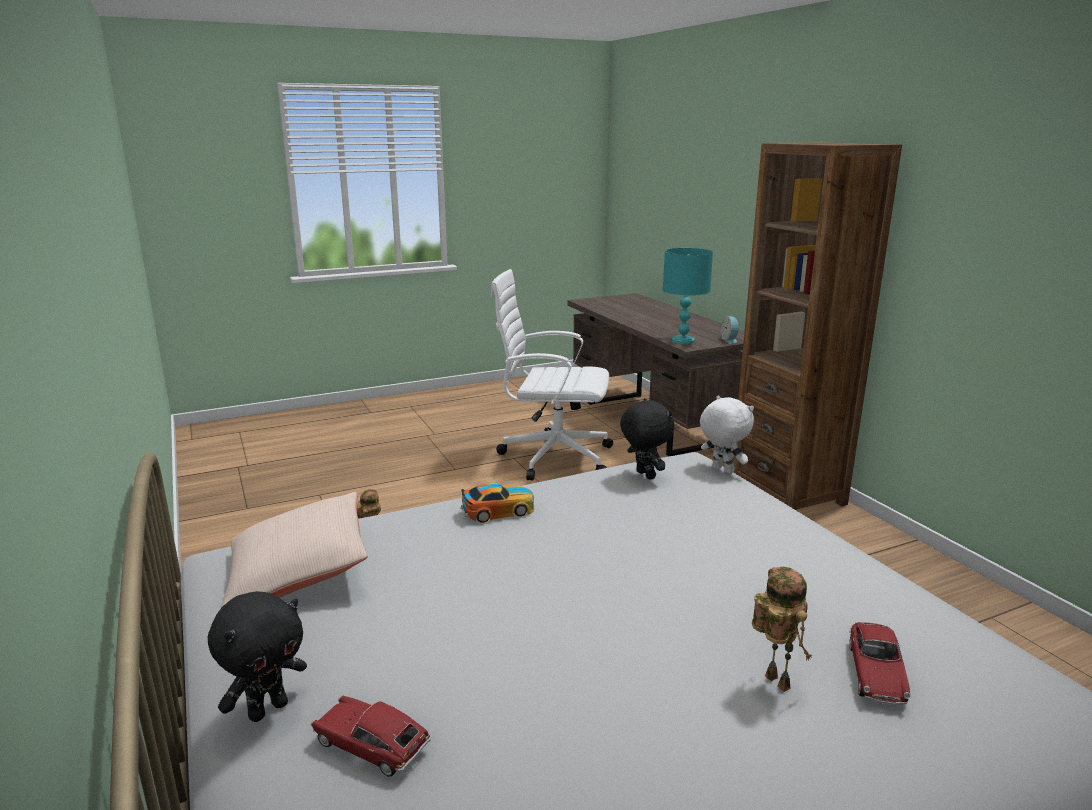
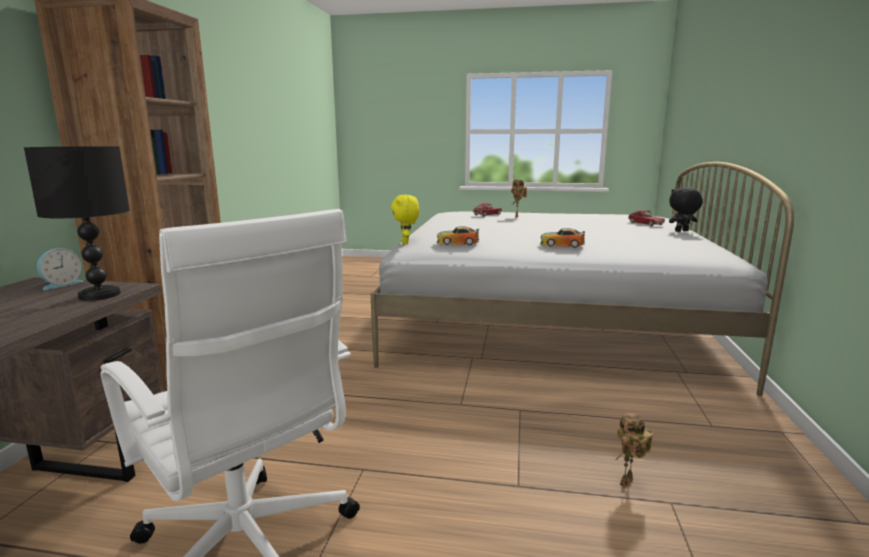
camera: 145 degrees left, 5 degrees down
beige pillow [221,492,368,608] -> none
black plush toy [620,398,675,480] -> toy car [437,226,479,245]
turquoise table lamp [663,248,713,344] -> black table lamp [24,146,130,301]
white plush toy [700,396,754,474] -> yellow plush toy [391,195,419,244]

